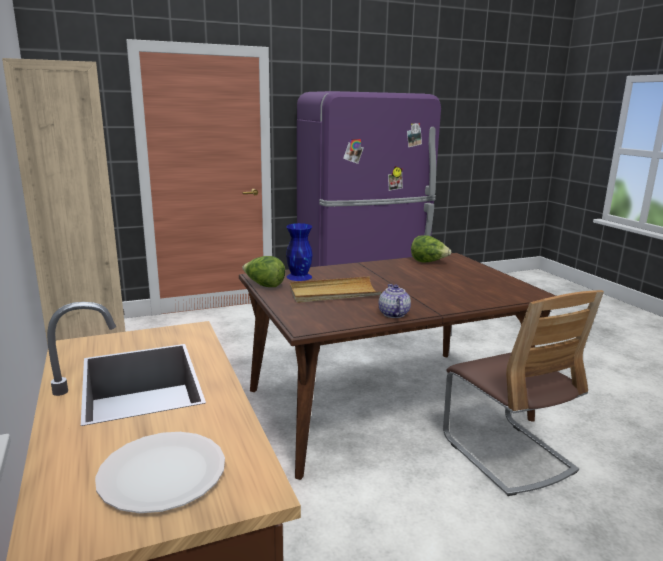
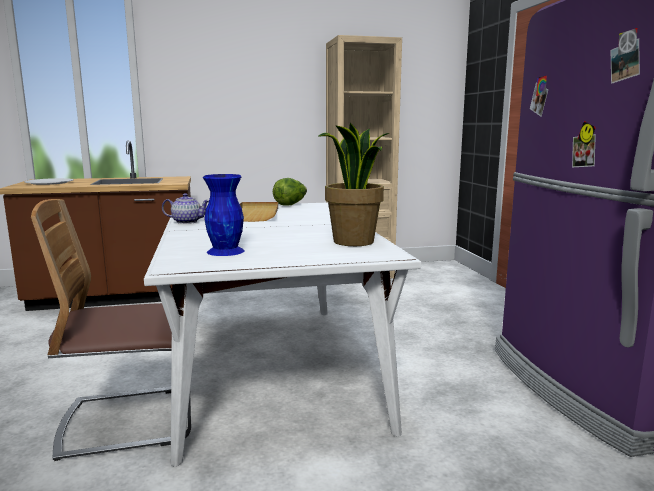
camera: 100 degrees right, 5 degrees down
brown dining table [239,253,556,480] -> white dining table [144,202,421,467]
blue vase [286,223,313,281] -> blue vase moved to [203,174,245,256]
lettuce [411,235,451,263] -> potted plant [319,123,389,246]

